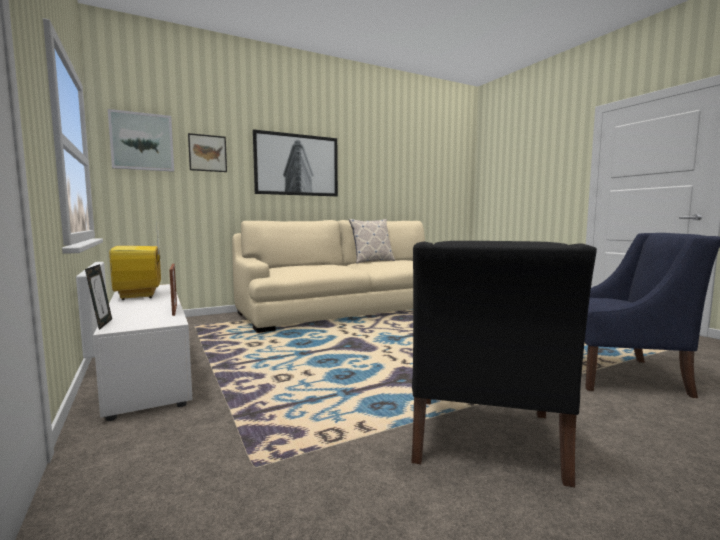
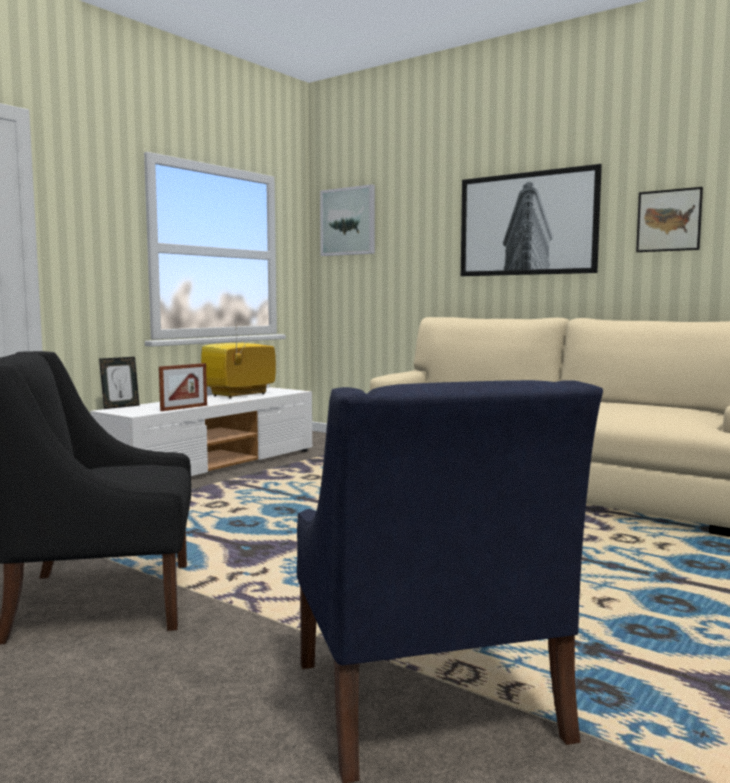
camera: 65 degrees right, 0 degrees up
picture [188,133,227,172] -> picture moved to [636,187,703,252]
pillow [349,219,395,263] -> none

